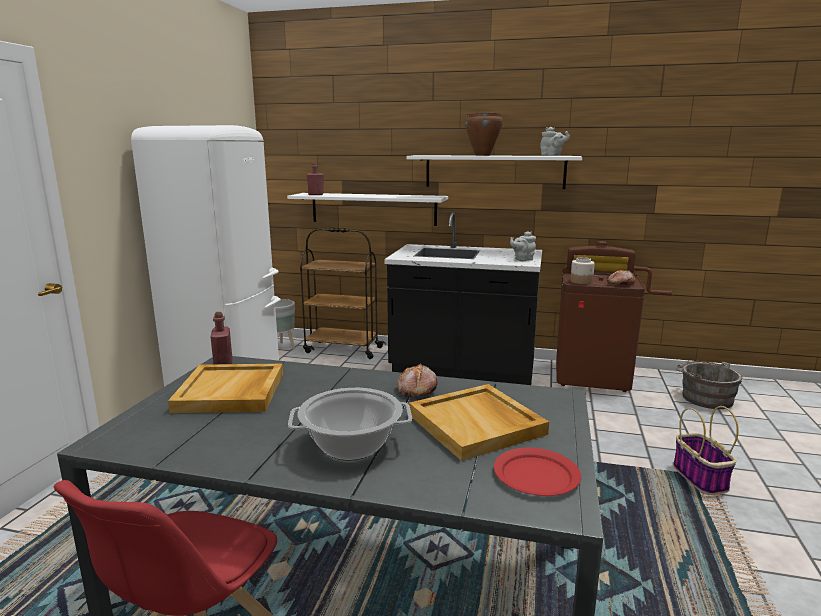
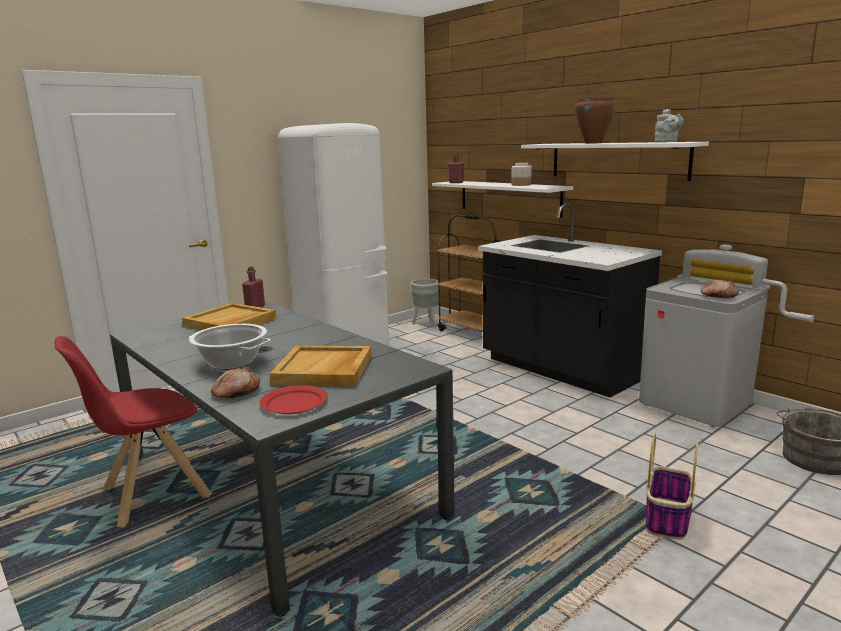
camera: 35 degrees right, 0 degrees up
bread [397,363,437,397] -> bread moved to [211,367,260,398]
grey teapot [510,231,536,261] -> none
brown washing machine [556,241,672,392] -> grey washing machine [639,245,814,428]
jar [570,257,595,284] -> jar moved to [511,163,532,186]

